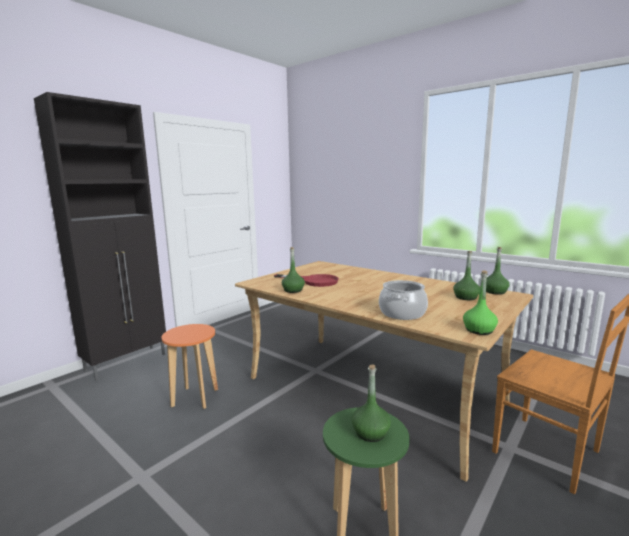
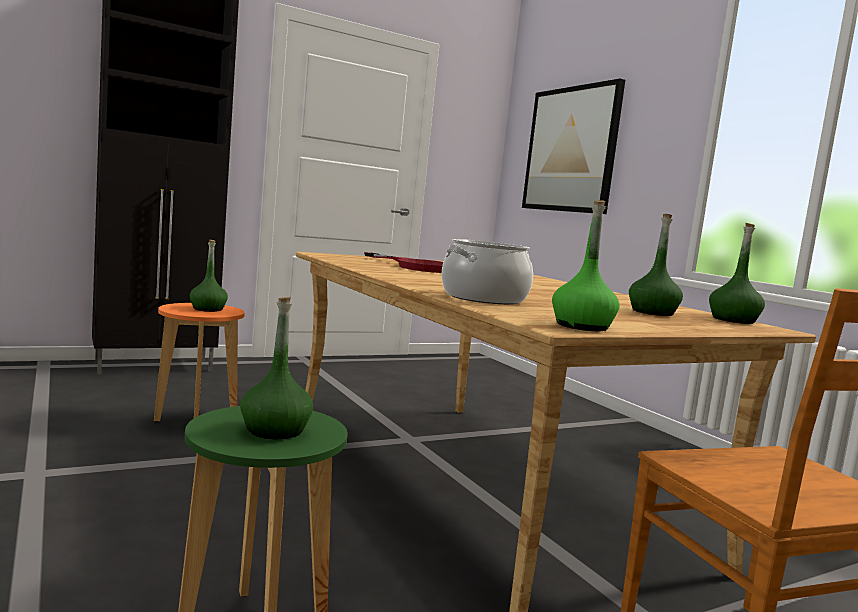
camera: 20 degrees right, 5 degrees down
green bottle [282,247,305,293] -> green bottle moved to [190,240,228,312]
none -> picture [522,78,625,214]

